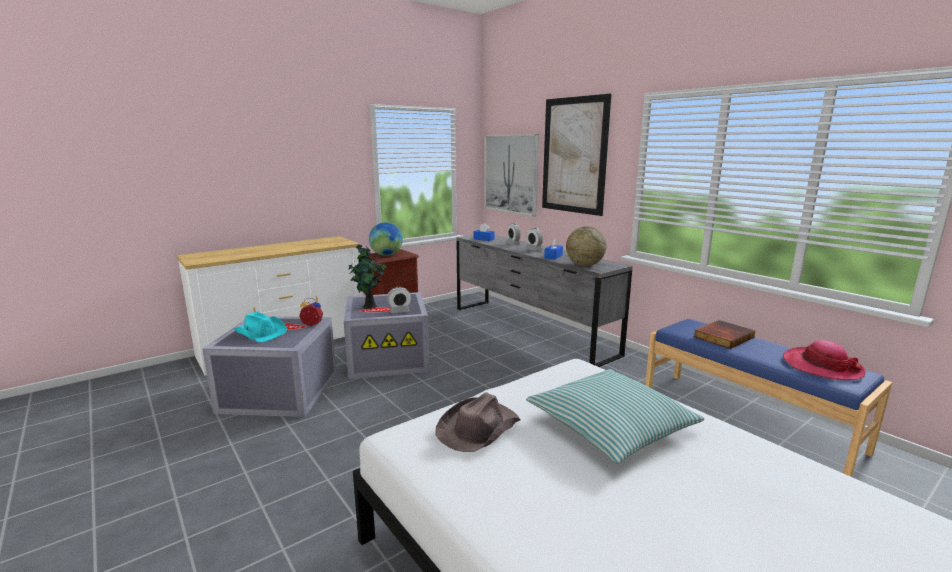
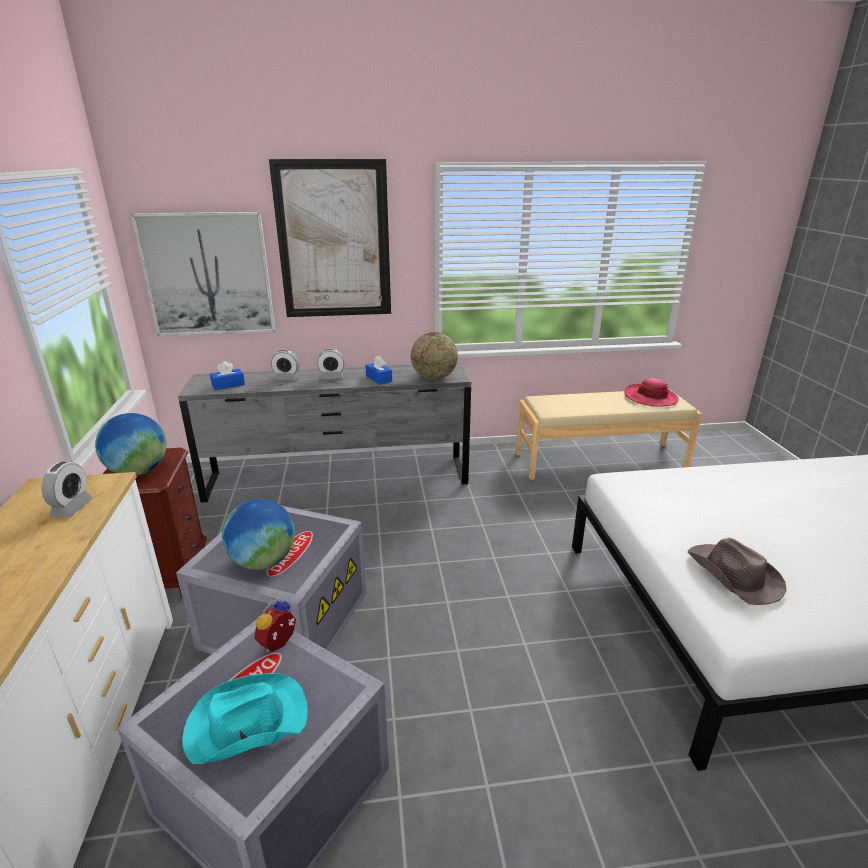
camera: 60 degrees left, 10 degrees up
potted plant [348,244,387,309] -> globe [222,499,295,570]
alarm clock [387,287,411,314] -> alarm clock moved to [42,462,93,517]
pillow [526,369,705,464] -> none
blue bench [645,319,892,477] -> beige bench [516,389,702,480]
book [693,320,755,349] -> none

